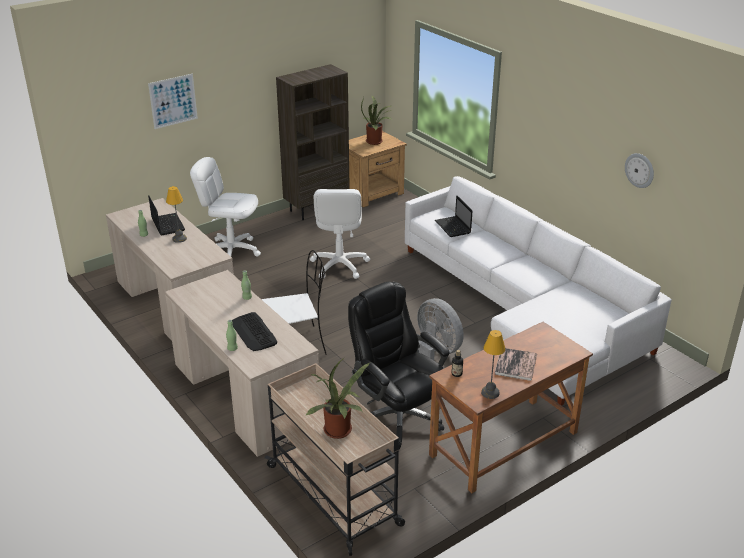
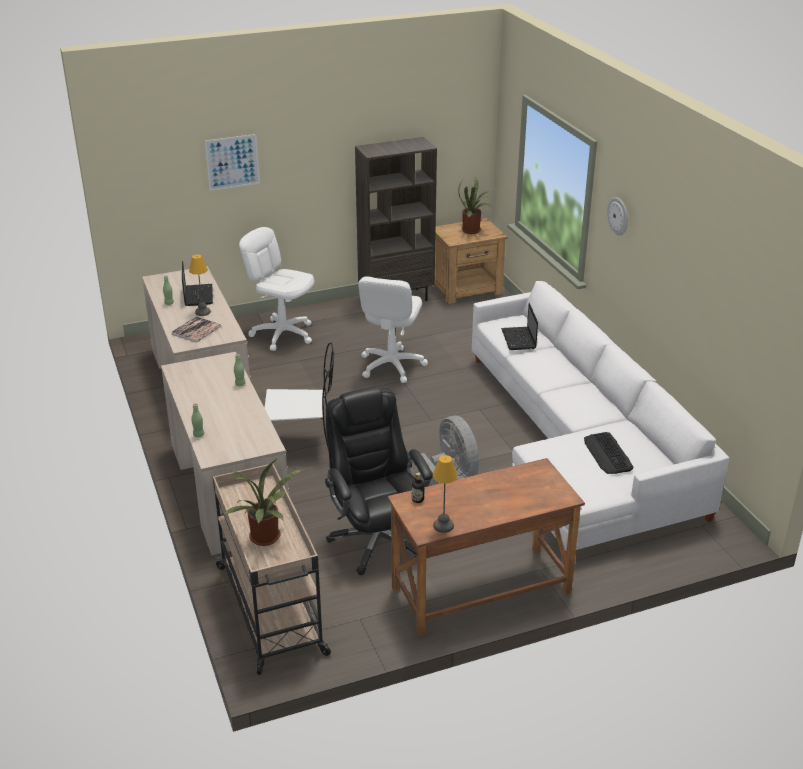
camera: 15 degrees right, 0 degrees up
keyboard [232,312,277,351] -> keyboard moved to [584,432,634,474]
book [495,348,537,381] -> book moved to [171,316,221,343]
wall clock [625,153,654,188] -> wall clock moved to [607,197,628,235]

